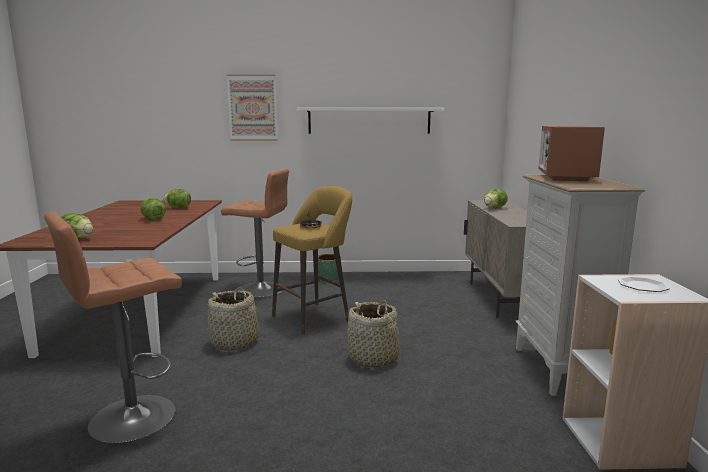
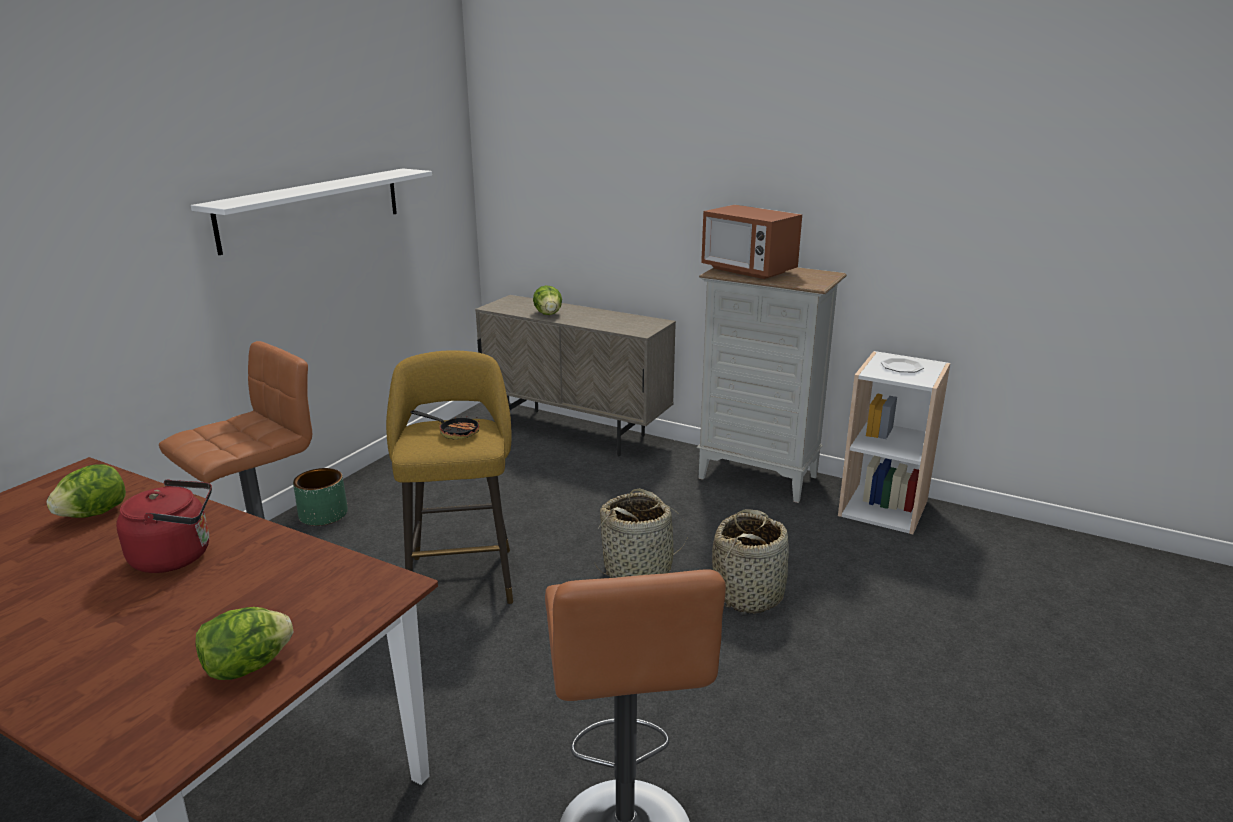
camera: 60 degrees left, 10 degrees up
lettuce [140,198,166,220] -> red kettle [116,479,212,573]
basket [208,287,265,351] -> basket moved to [712,509,789,614]
picture [227,74,278,141] -> none

